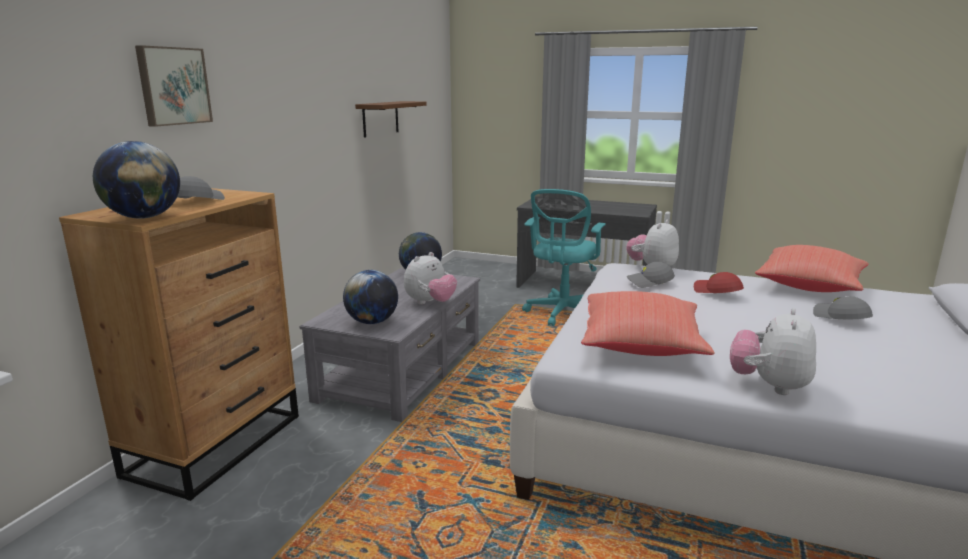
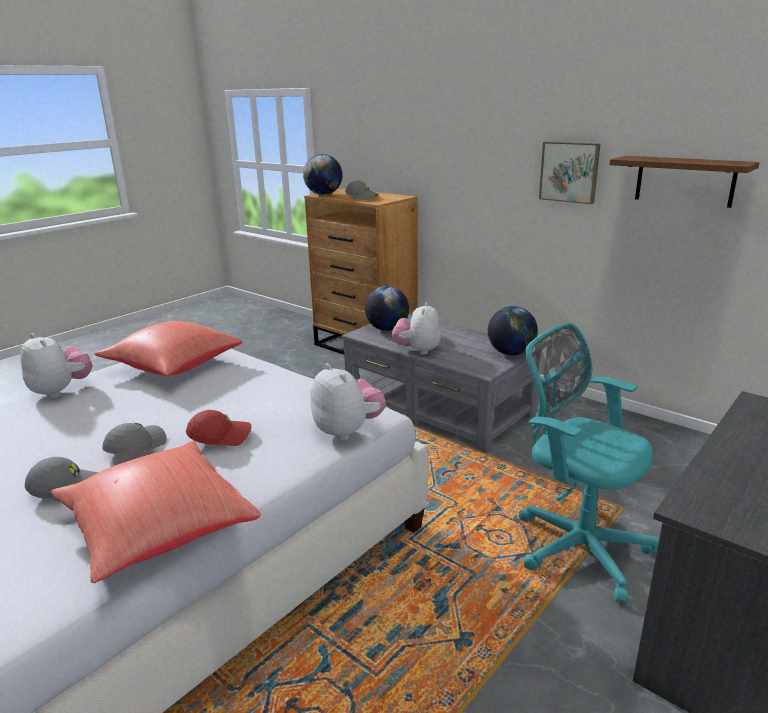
camera: 110 degrees right, 5 degrees up
picture [135,45,213,127] -> picture moved to [539,141,601,204]
plush toy [404,252,457,304] -> plush toy turned 45 degrees clockwise [392,302,441,355]
grey cap [627,262,675,288] -> grey cap moved to [102,423,167,454]

